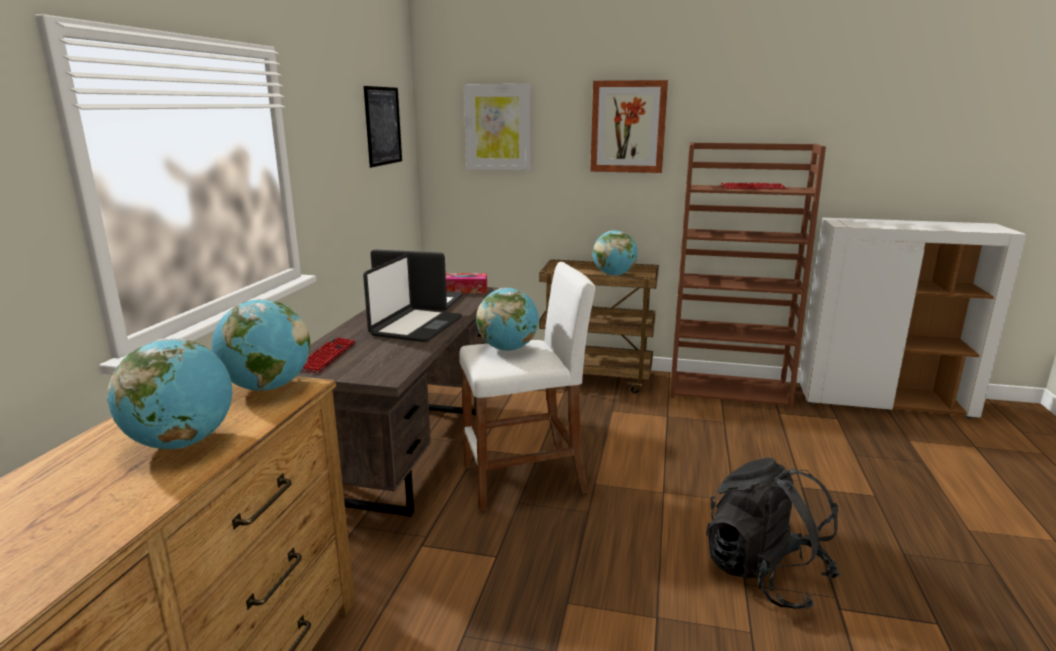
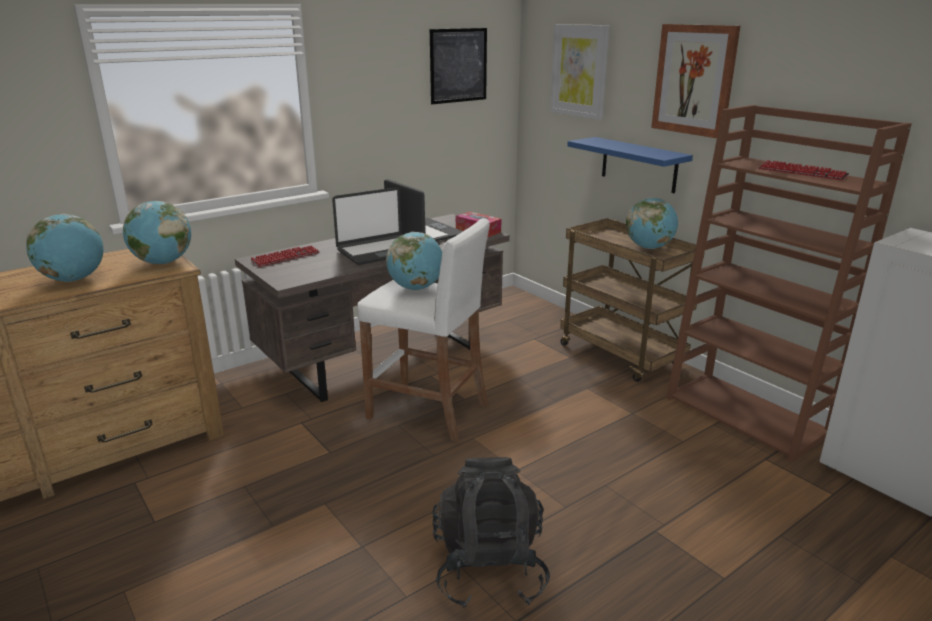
camera: 40 degrees right, 5 degrees up
none -> blue shelf [567,137,693,193]

